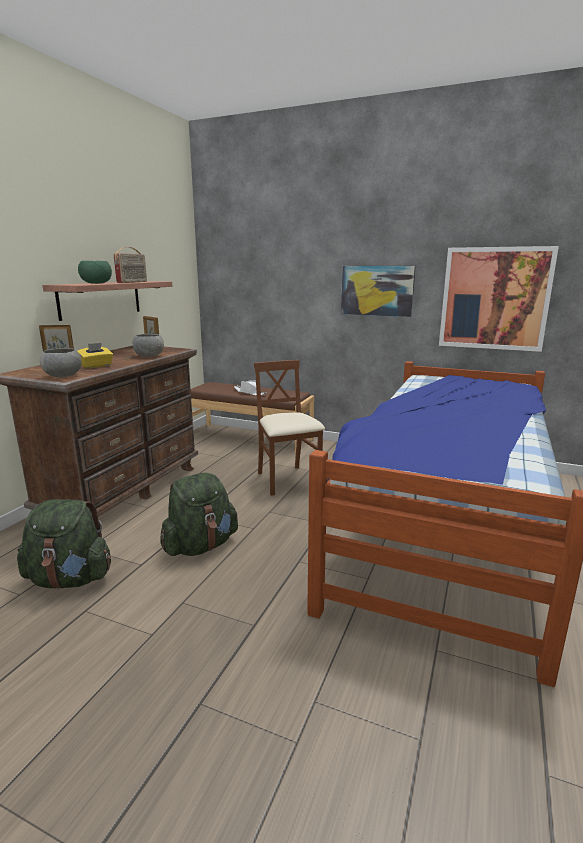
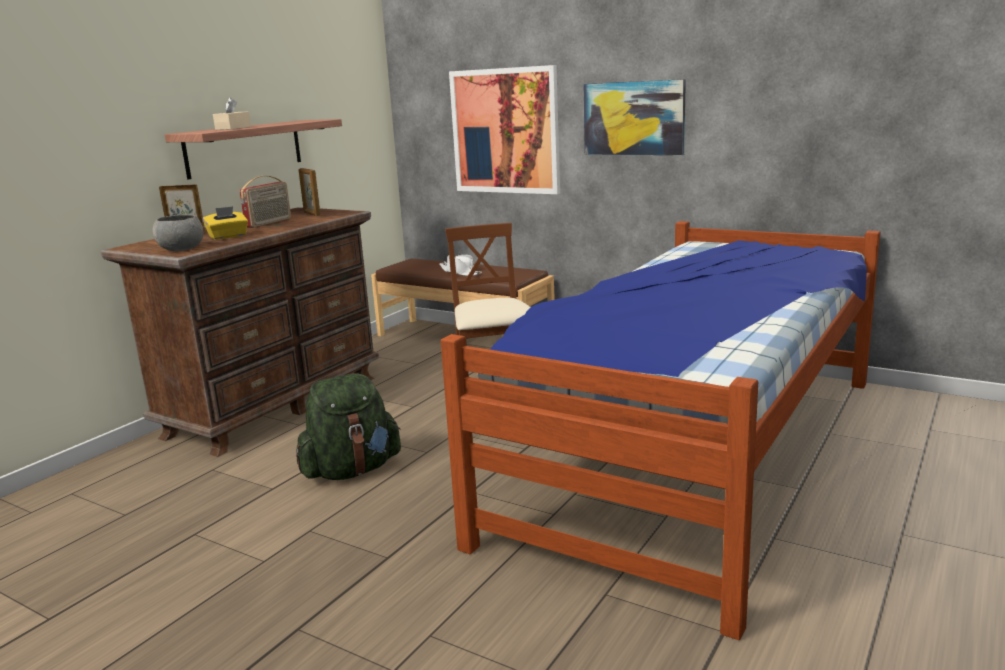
camera: 10 degrees right, 0 degrees up
green backpack [17,499,111,589] -> none
green bowl [78,261,112,284] -> beige tissue box [213,97,251,130]
radio [114,247,147,283] -> radio moved to [240,176,291,228]
grey bowl [132,334,164,357] -> none
picture [439,246,559,352] -> picture moved to [449,65,560,194]

